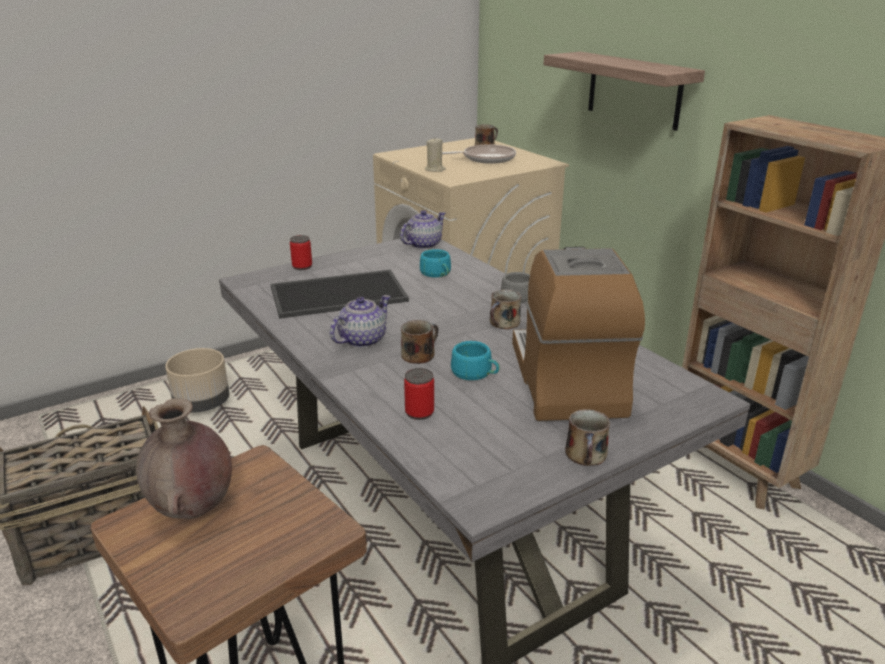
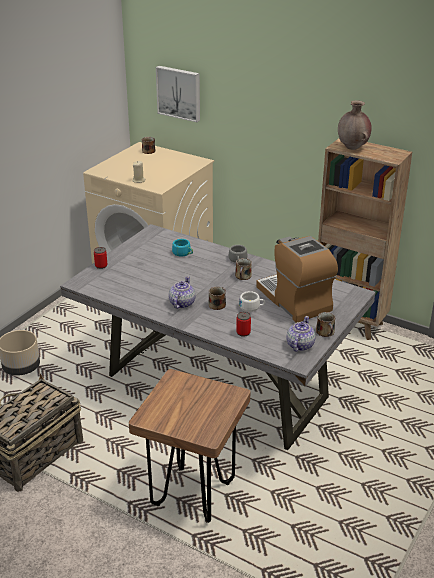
camera: 25 degrees left, 5 degrees up
brown vase [136,398,232,519] -> brown vase moved to [338,100,372,150]
tray [271,270,409,319] -> none
teapot [400,210,446,249] -> teapot moved to [286,316,315,352]
frying pan [442,145,516,164] -> none
turquoise cup [451,341,500,380] -> white cup [239,291,265,312]
shelf [543,52,705,131] -> none
none -> picture [156,66,200,122]

